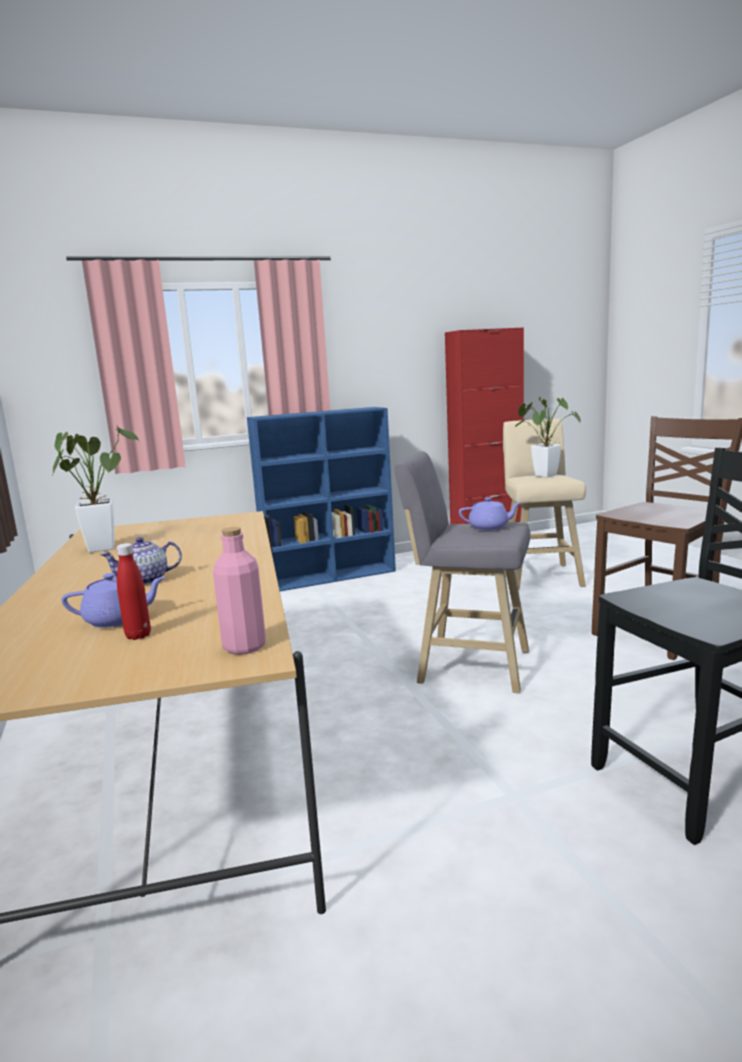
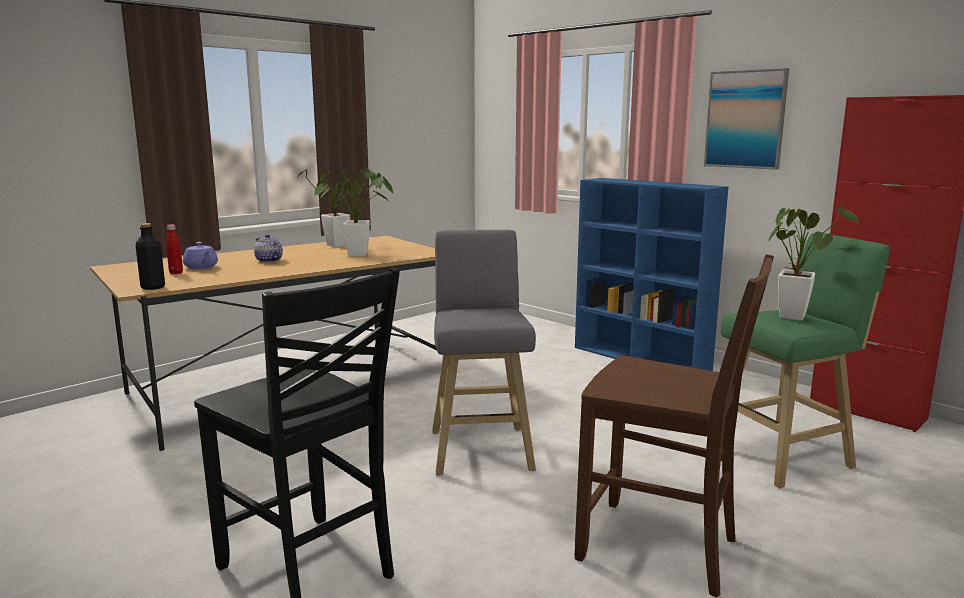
camera: 65 degrees right, 0 degrees up
pink bottle [213,527,266,655] -> black bottle [135,223,165,290]
purple teapot [459,497,522,530] -> none
beige stool [503,419,586,590] -> green stool [721,233,889,488]
none -> potted plant [320,170,394,256]
none -> picture [704,68,789,170]

